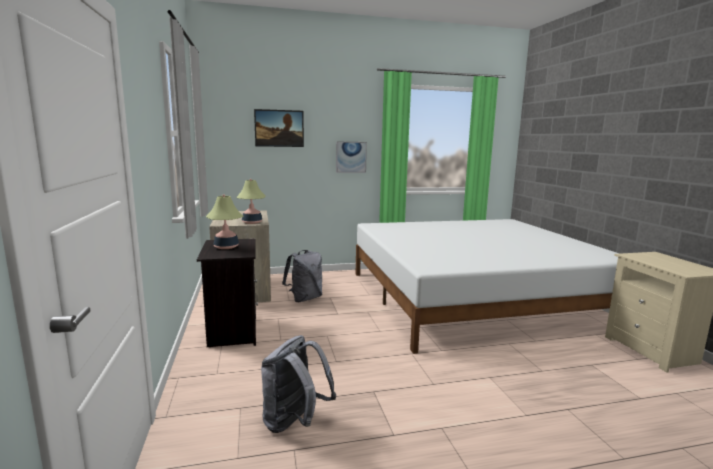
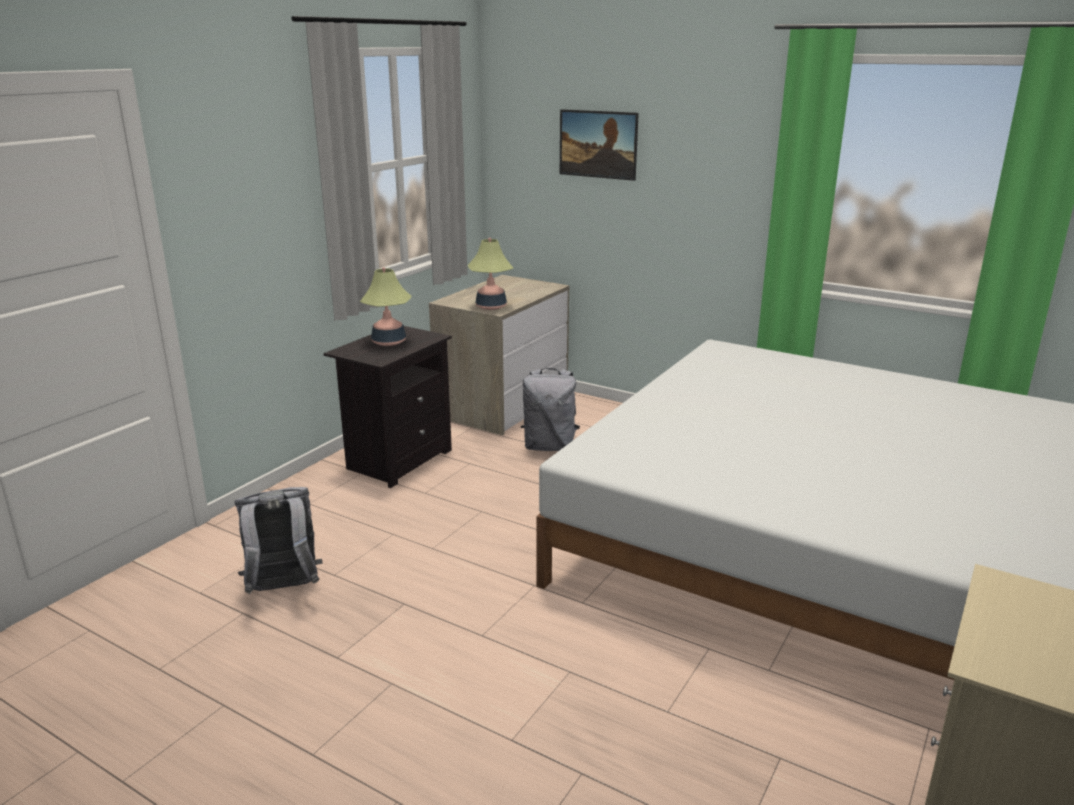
camera: 45 degrees right, 10 degrees up
picture [336,141,367,173] -> none

